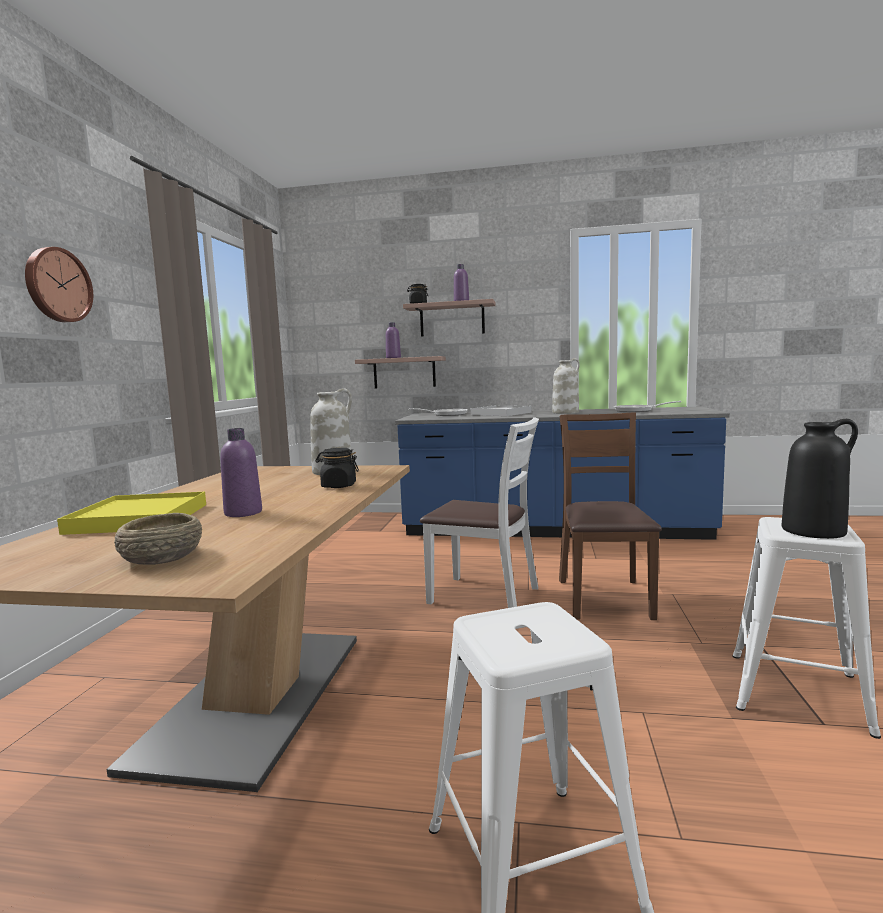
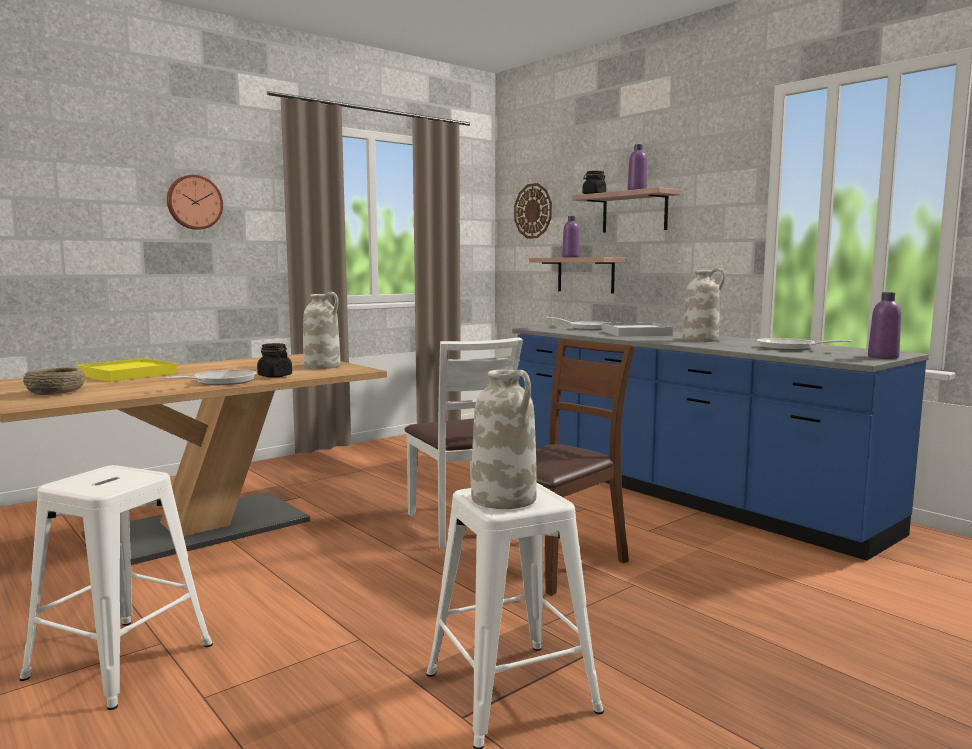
camera: 40 degrees right, 0 degrees up
purple bottle [220,428,262,517] -> purple bottle moved to [868,292,901,359]
black vase [782,419,858,539] -> white vase [471,370,537,509]
none -> frying pan [164,370,256,385]
none -> wall clock [514,183,552,239]

